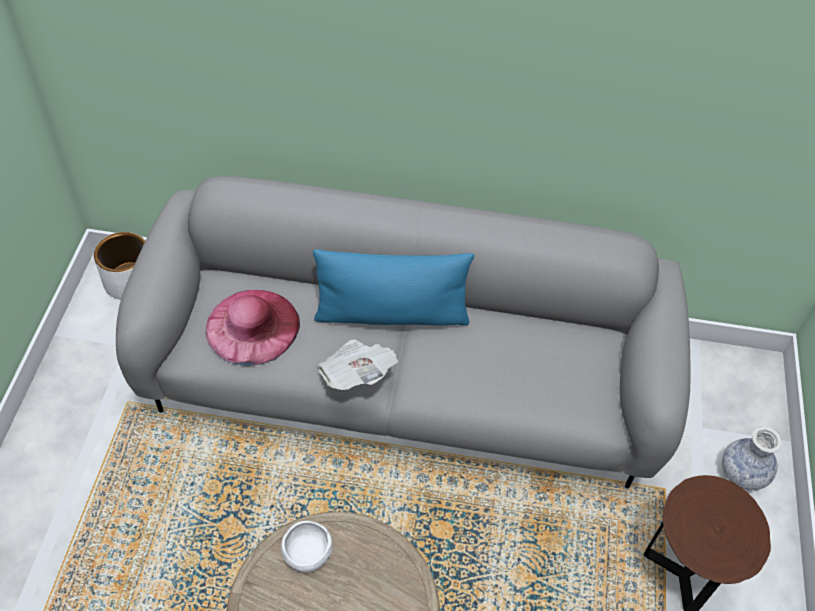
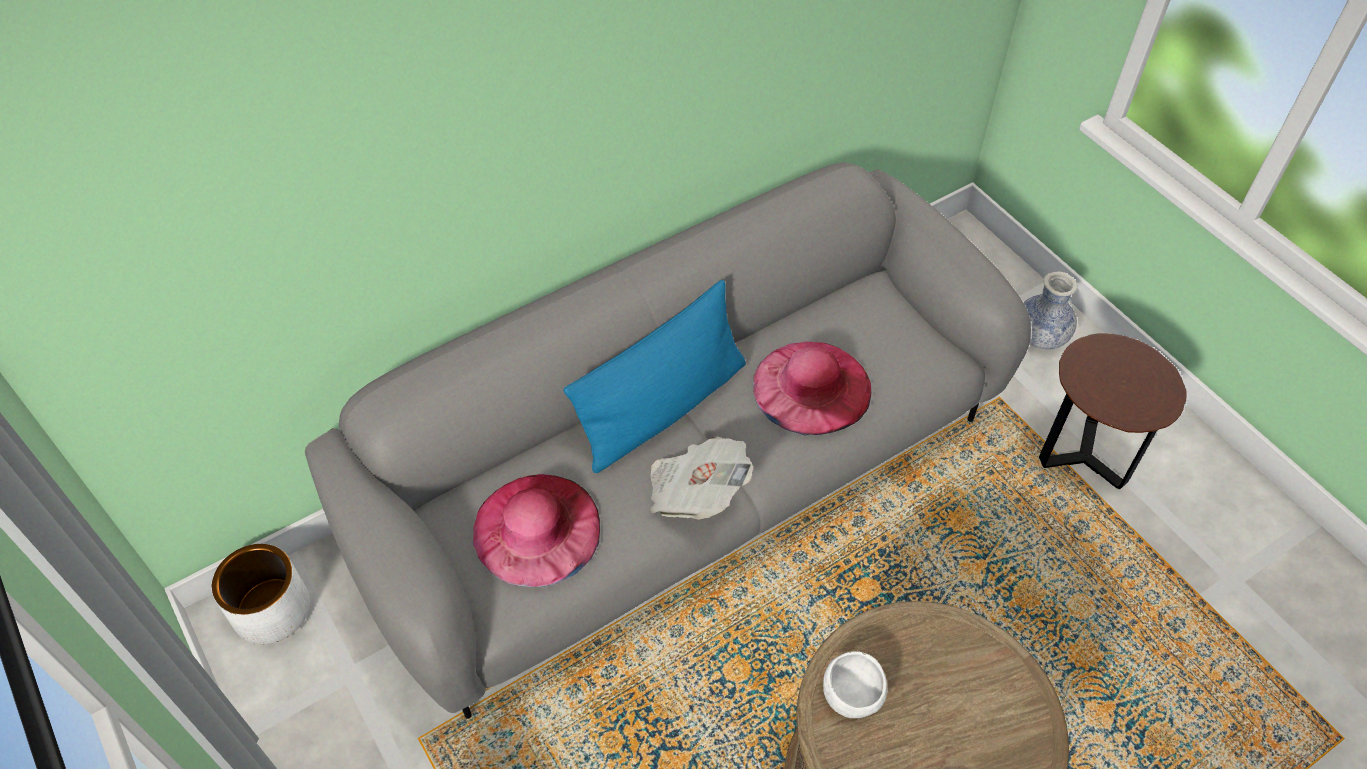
camera: 40 degrees left, 0 degrees up
none -> pink hat [753,342,871,435]

